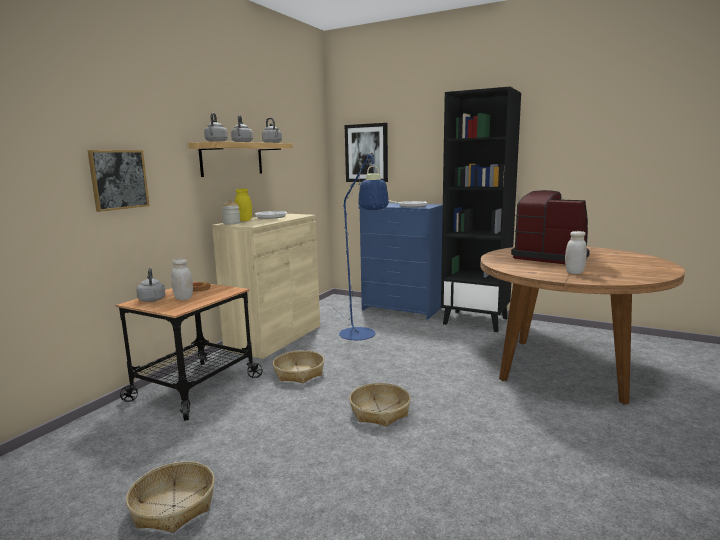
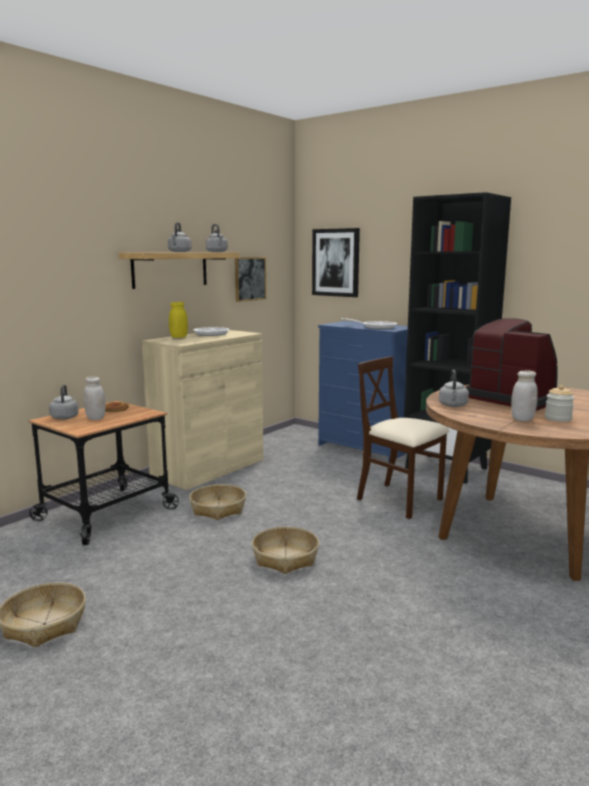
camera: 10 degrees right, 0 degrees up
picture [88,150,150,212] -> picture moved to [235,257,266,302]
grey kettle [204,113,228,142] -> grey kettle moved to [439,369,469,407]
jar [222,200,241,224] -> jar moved to [545,385,574,422]
blue floor lamp [331,152,389,340] -> none
none -> beige chair [357,357,449,519]

